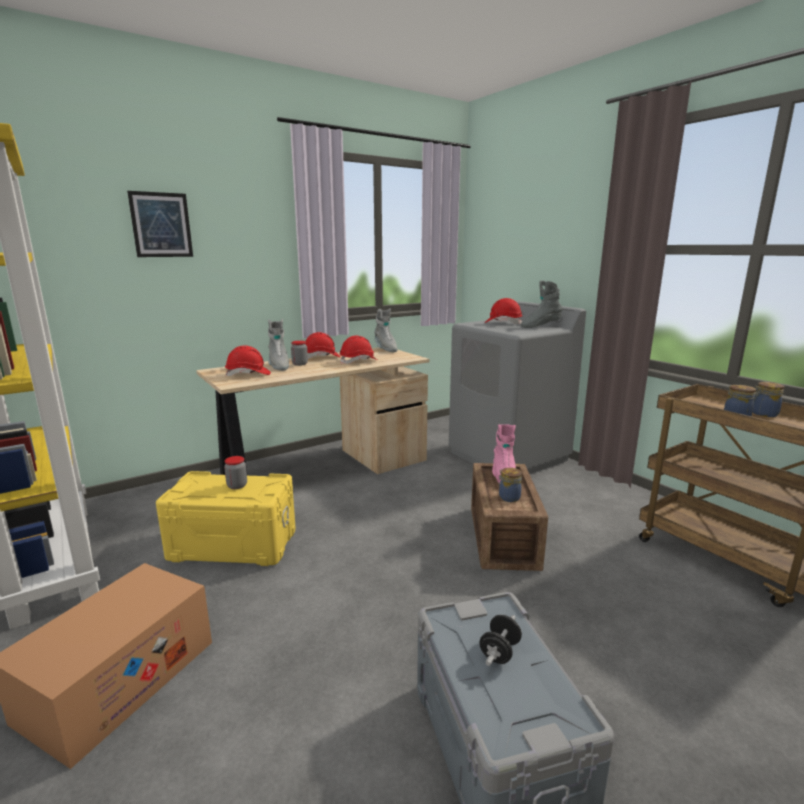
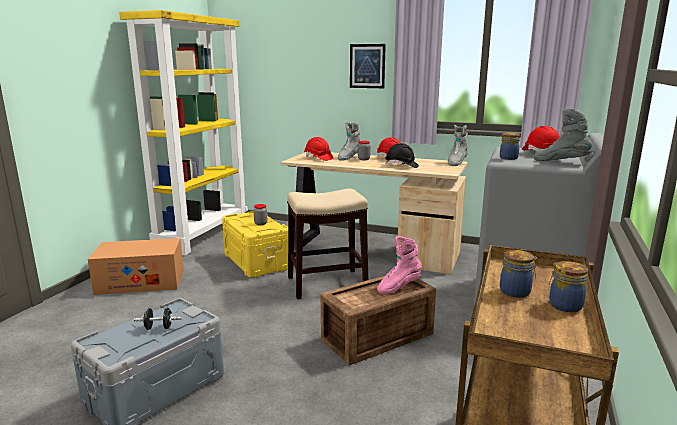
camera: 55 degrees right, 0 degrees up
picture [127,191,193,257] -> picture moved to [350,44,386,88]
red hard hat [340,335,377,364] -> black hard hat [386,143,419,168]
jar [498,468,522,502] -> jar moved to [500,133,520,160]
none -> stool [287,188,368,299]

